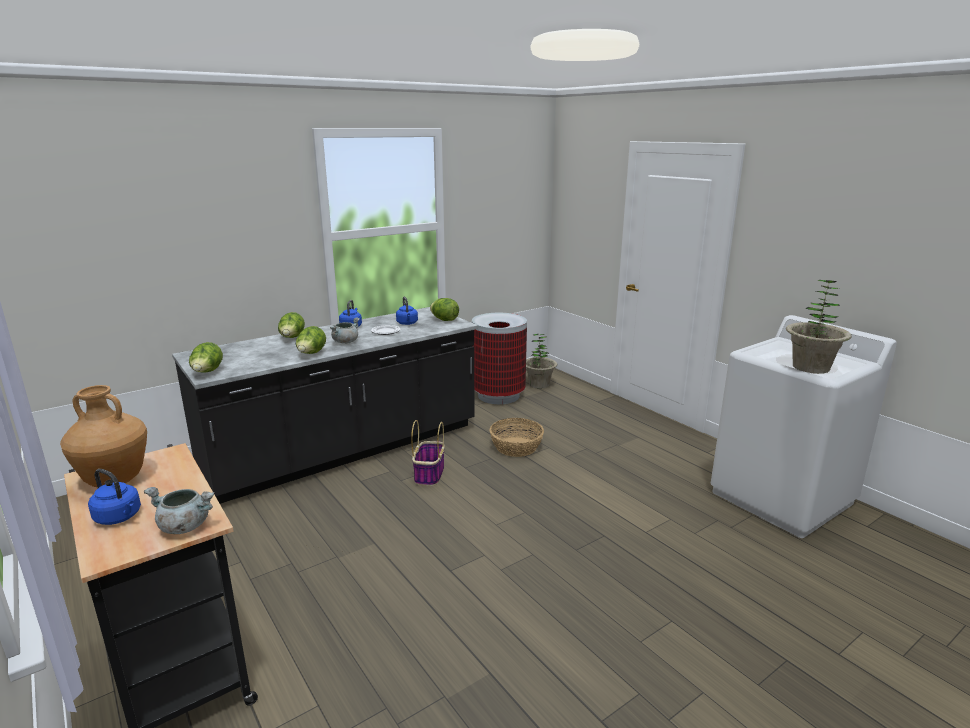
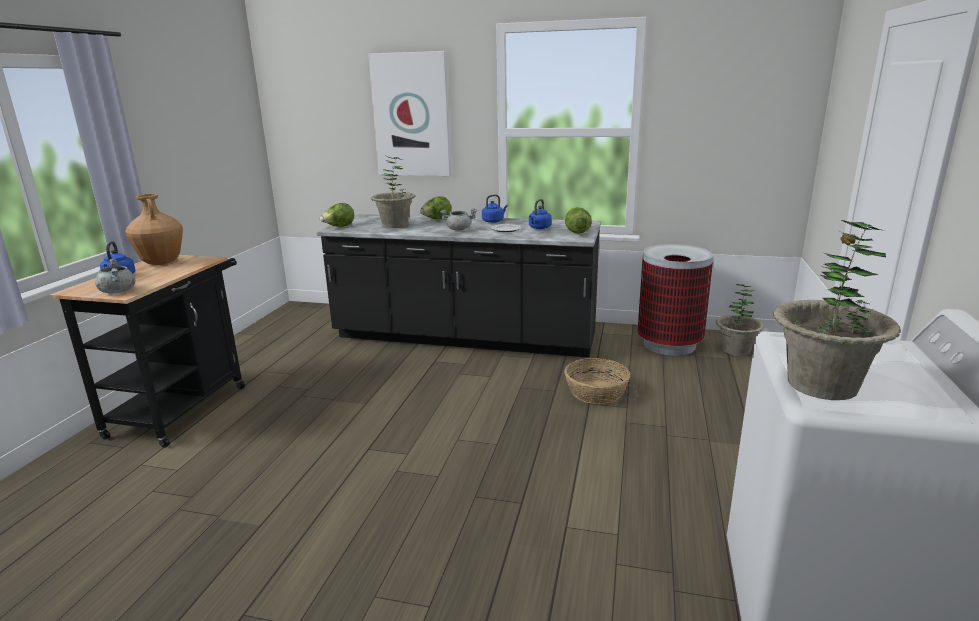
camera: 50 degrees right, 0 degrees up
lettuce [296,326,326,354] -> none
basket [411,420,444,486] -> none
none -> picture [368,51,451,176]
none -> potted plant [371,157,415,228]

